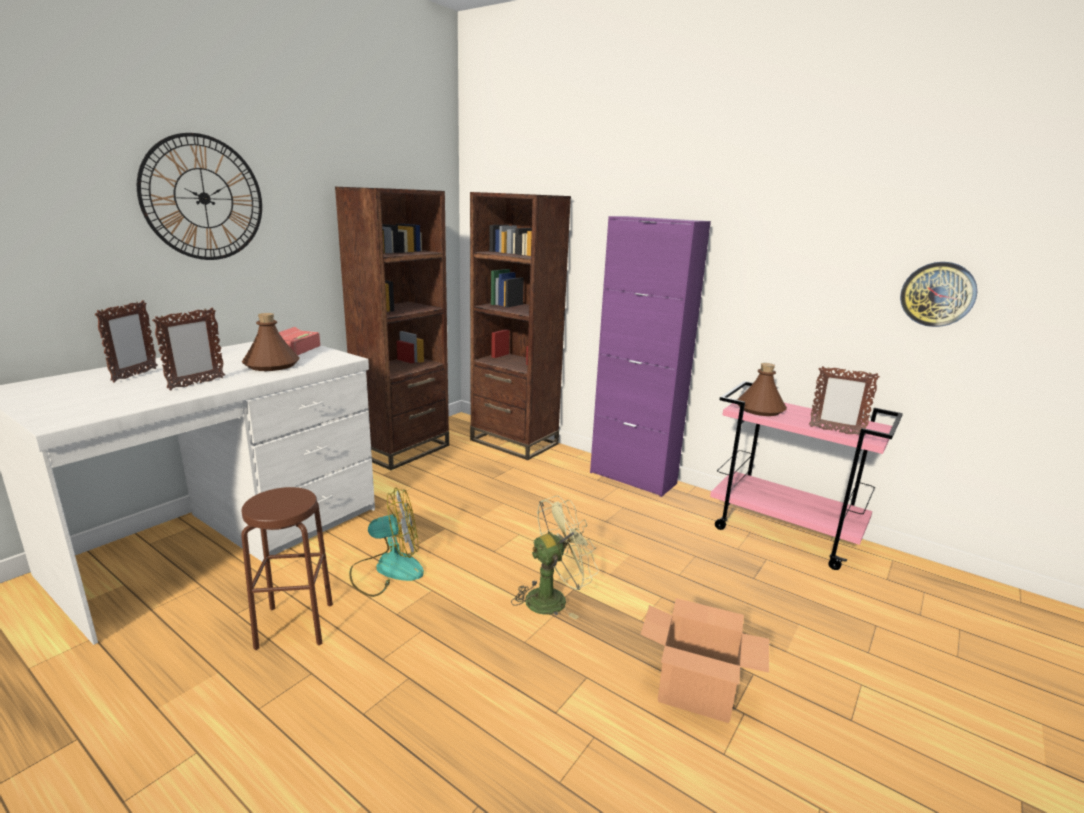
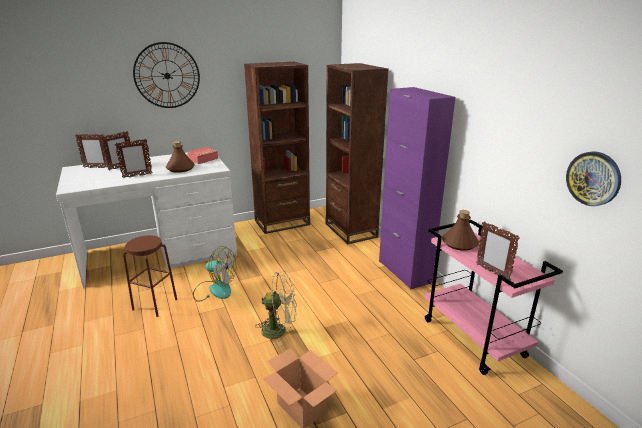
camera: 30 degrees right, 5 degrees up
none -> picture frame [75,134,109,168]

